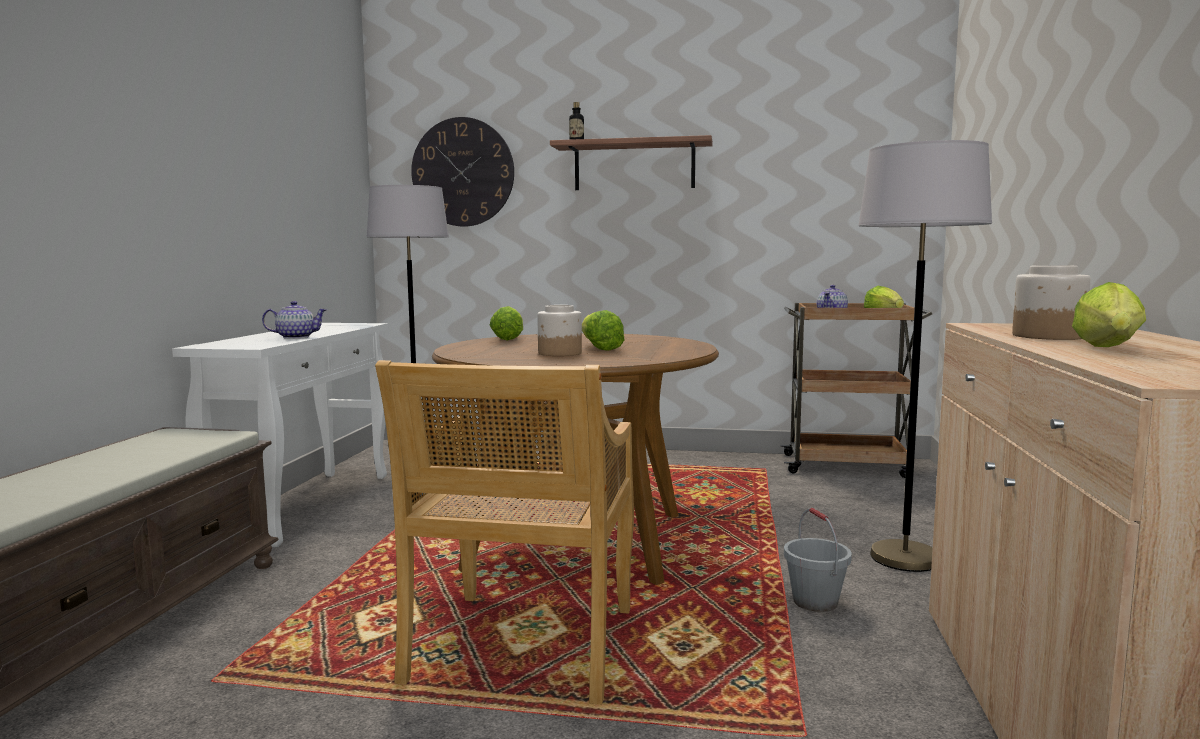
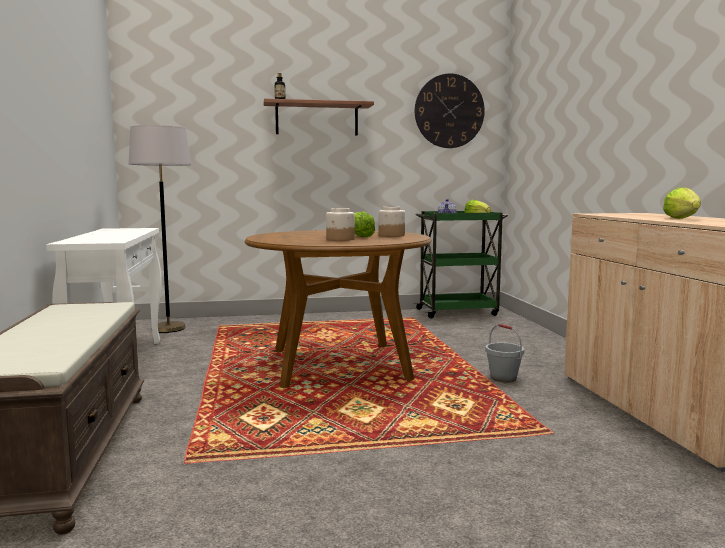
camera: 20 degrees left, 0 degrees up
teapot [262,301,327,339] -> none
beige chair [375,360,634,705] -> none
wall clock [411,117,514,227] -> wall clock moved to [415,73,485,148]
lettuce [489,306,523,340] -> none
brown cart [780,303,932,478] -> green cart [414,211,508,319]
grey floor lamp [858,140,992,572] -> none
jar [1012,265,1091,340] -> jar moved to [378,206,405,237]

